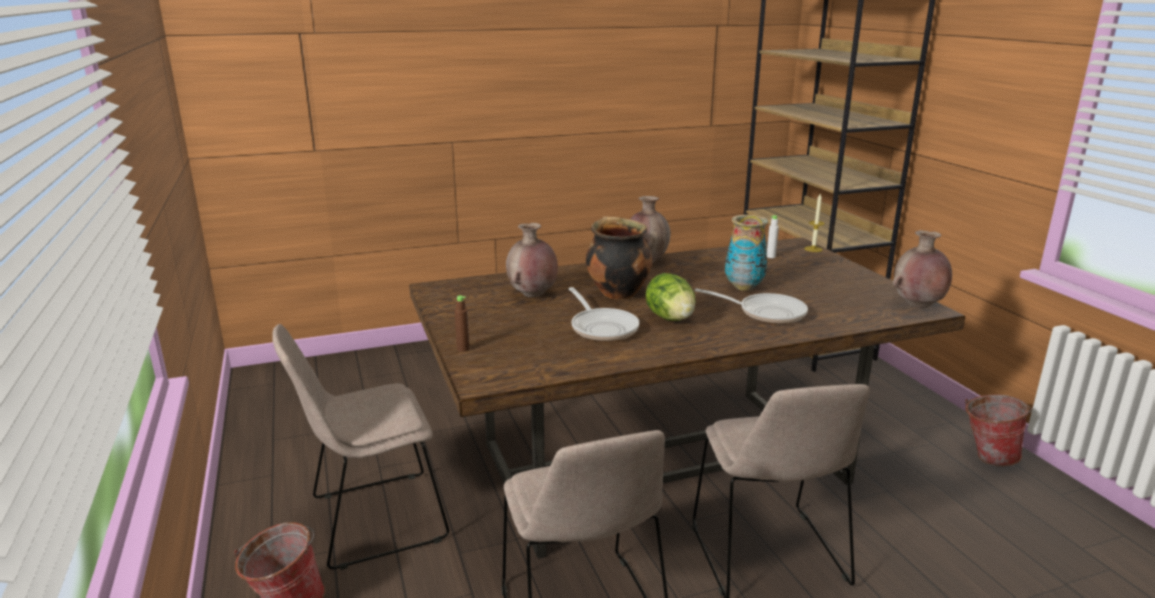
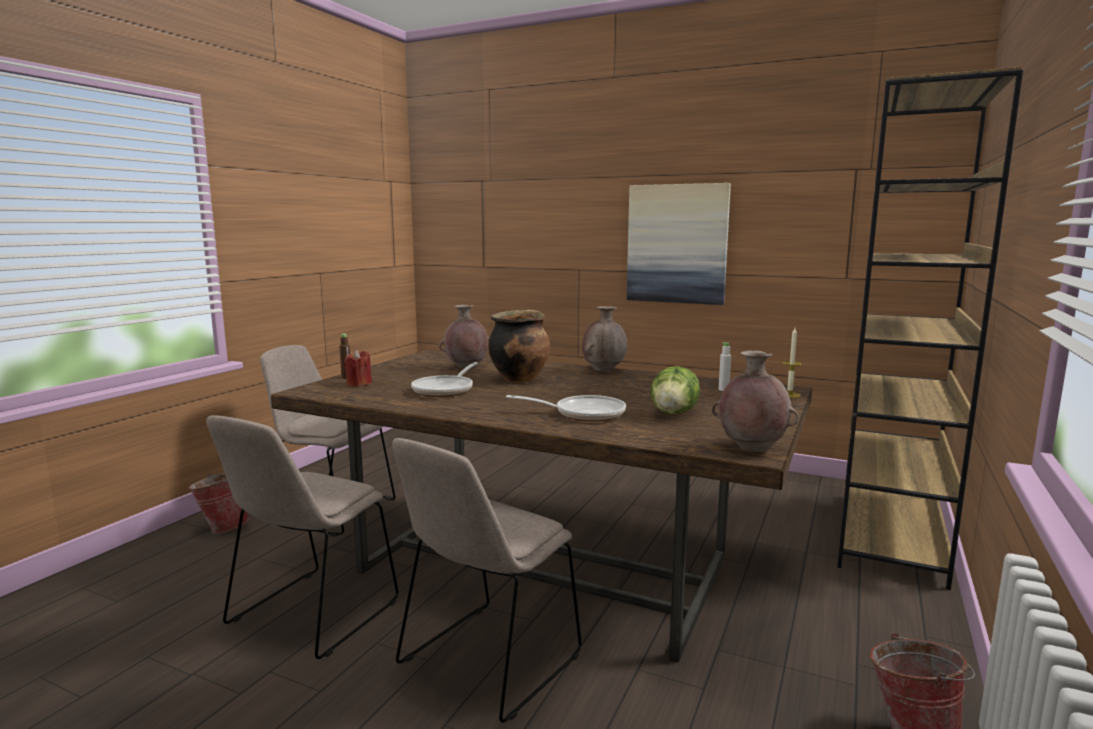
camera: 45 degrees right, 10 degrees down
lettuce [646,273,696,321] -> lettuce moved to [650,366,700,415]
frying pan [695,288,808,324] -> frying pan turned 60 degrees counterclockwise [506,395,626,421]
vase [725,215,768,291] -> none
none -> red candle [344,350,372,387]
none -> picture [627,183,731,305]

